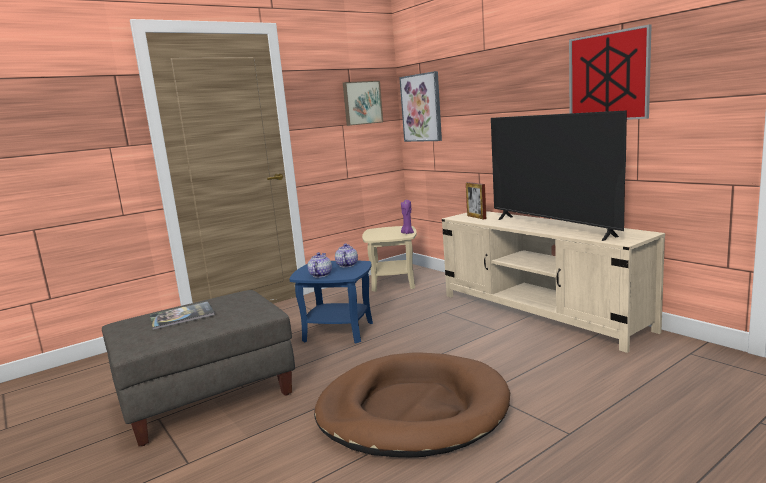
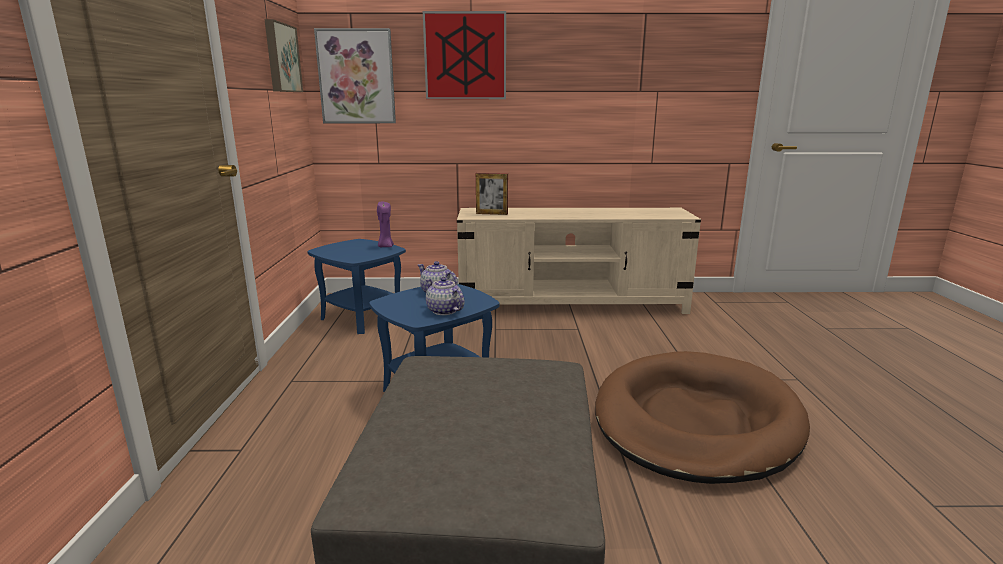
camera: 55 degrees left, 5 degrees up
book [150,301,215,330] -> none
beige side table [362,226,417,292] -> blue side table [307,239,406,334]
television [491,110,627,241] -> none
picture [569,24,652,120] -> picture moved to [423,11,506,99]

